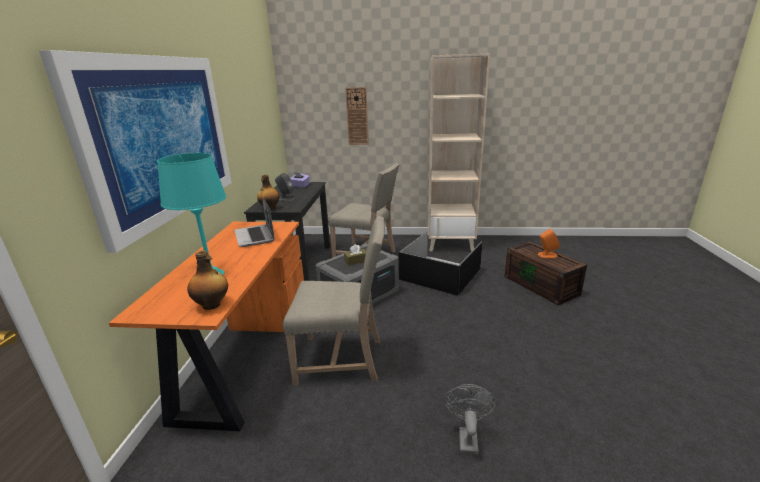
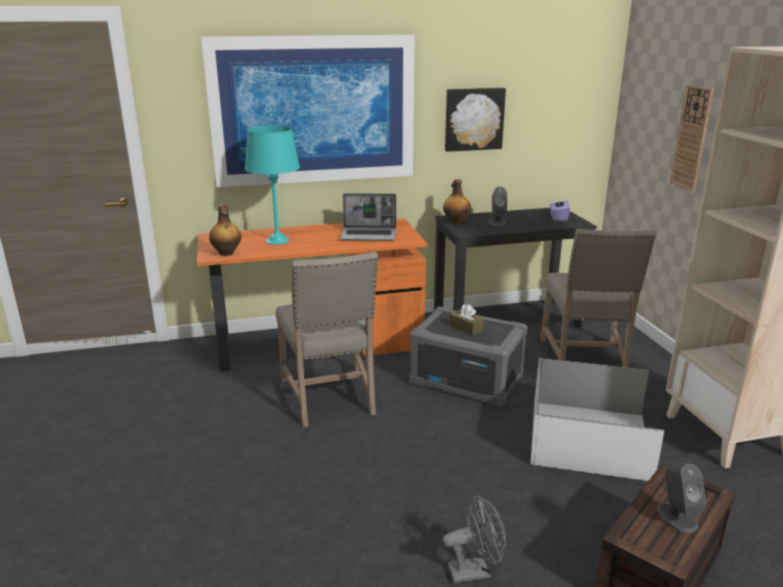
camera: 70 degrees right, 0 degrees up
laptop [234,196,275,247] -> laptop turned 135 degrees counterclockwise [340,193,396,241]
black storage box [398,231,482,296] -> white storage box [531,357,664,481]
grey fan [444,384,496,455] -> grey fan moved to [443,495,506,583]
orange speaker [538,229,560,258] -> grey speaker [657,463,706,533]
none -> picture [445,88,506,152]

